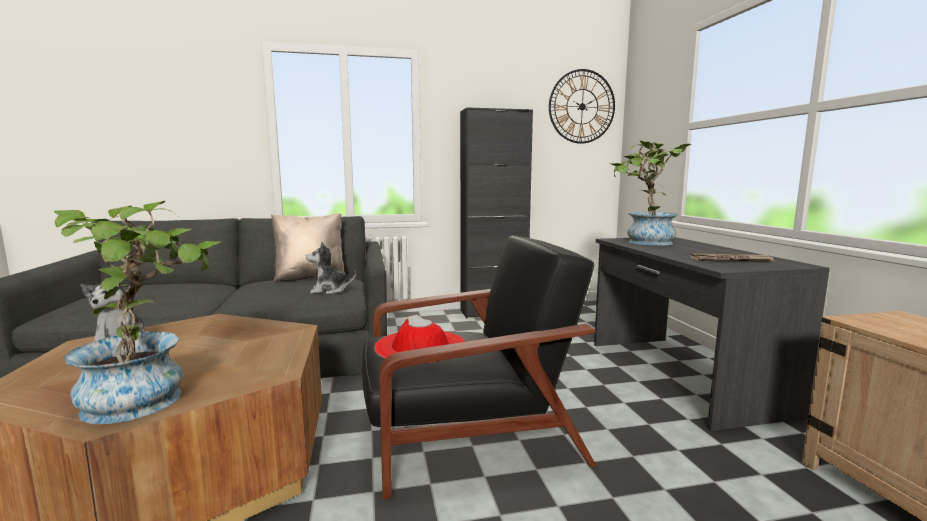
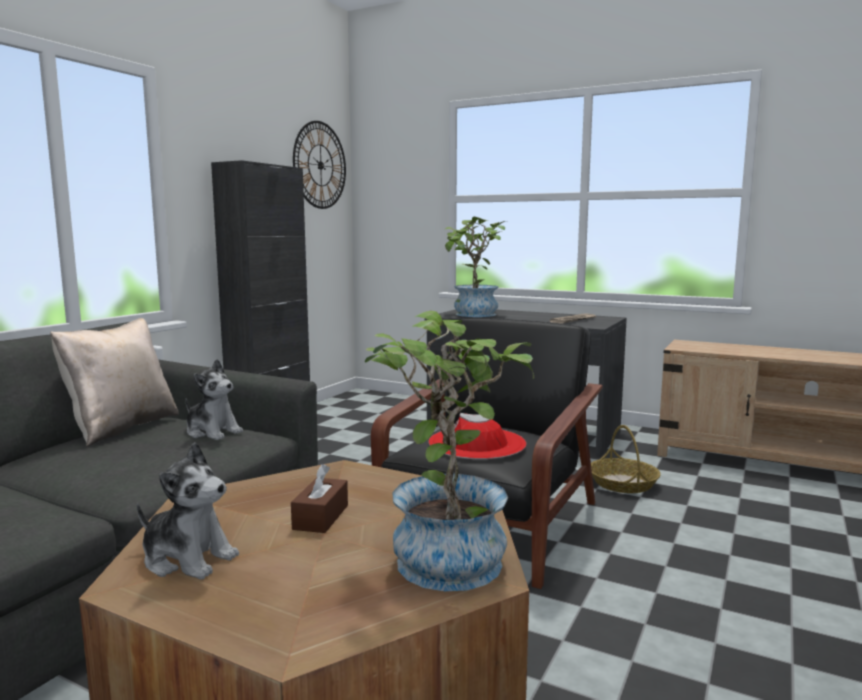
camera: 50 degrees left, 0 degrees up
plush toy [306,242,356,294] -> plush toy turned 90 degrees counterclockwise [185,359,243,440]
none -> brown tissue box [291,464,348,533]
none -> basket [591,425,661,493]

